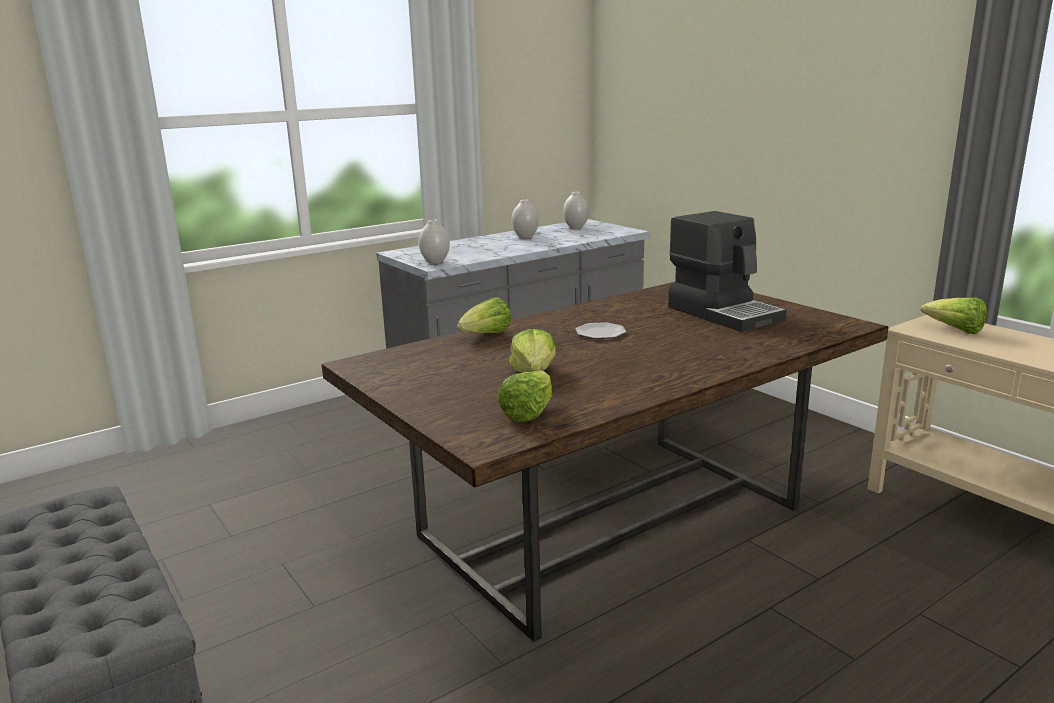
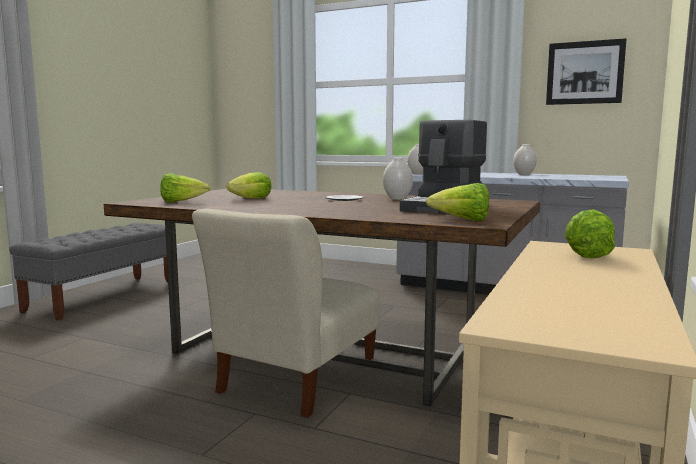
camera: 60 degrees right, 10 degrees down
lettuce [457,298,511,333] -> lettuce moved to [426,183,489,221]
white vase [563,192,589,229] -> white vase moved to [383,158,413,200]
none -> beige chair [192,209,379,418]
none -> picture [546,38,626,105]

